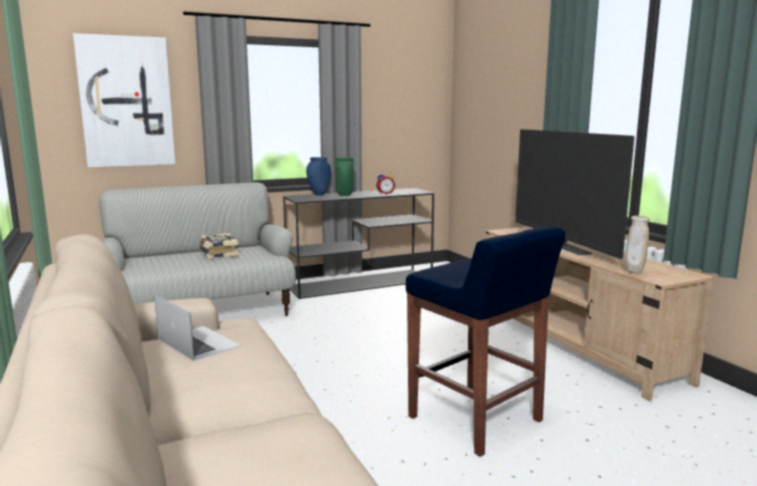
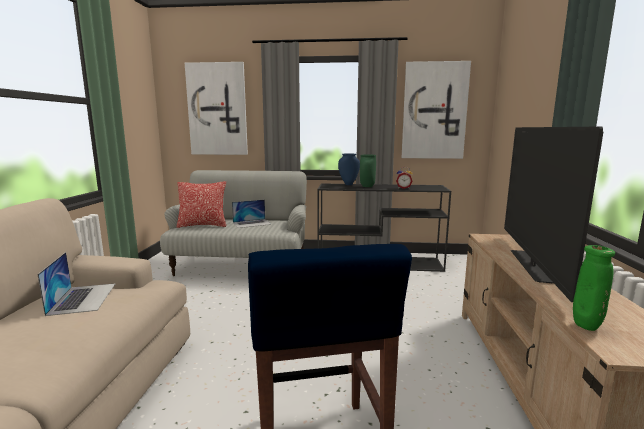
camera: 30 degrees right, 0 degrees up
book [199,233,239,259] -> laptop [232,199,272,228]
beige vase [625,215,650,274] -> green vase [573,245,615,331]
none -> pillow [176,181,226,228]
none -> picture [402,61,471,159]

